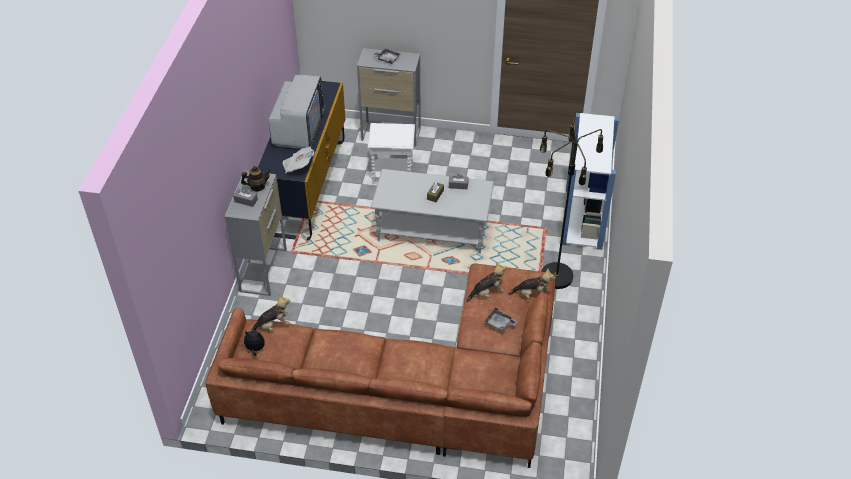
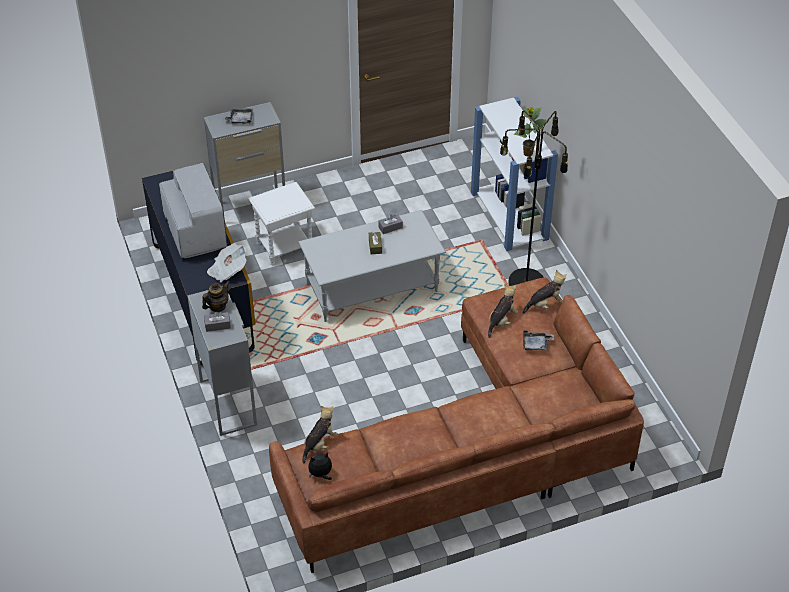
camera: 30 degrees left, 0 degrees up
none -> potted plant [514,107,547,157]

